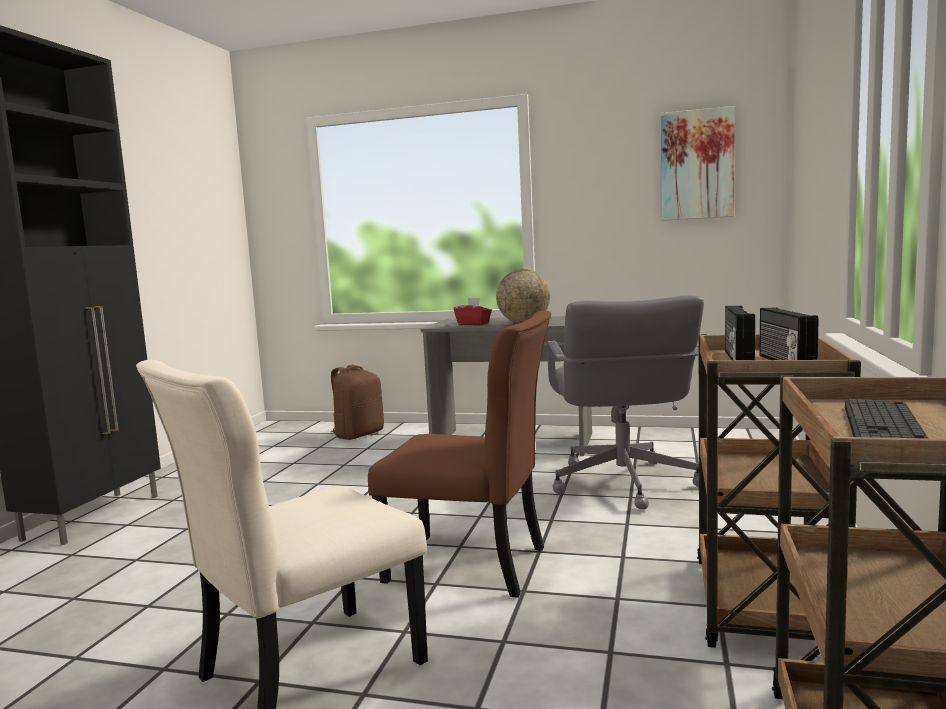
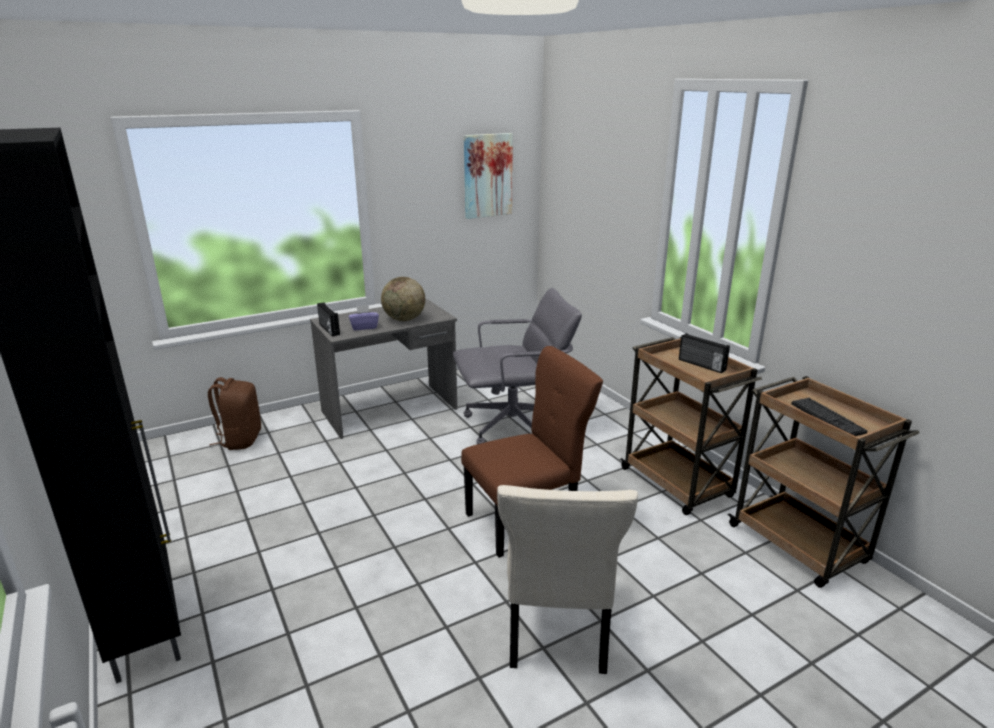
camera: 45 degrees left, 15 degrees up
red tissue box [454,298,492,325] -> purple tissue box [349,305,379,330]
grey office chair [547,295,704,509] -> grey office chair turned 60 degrees counterclockwise [453,288,582,444]
radio [725,306,755,360] -> radio moved to [317,302,340,337]

